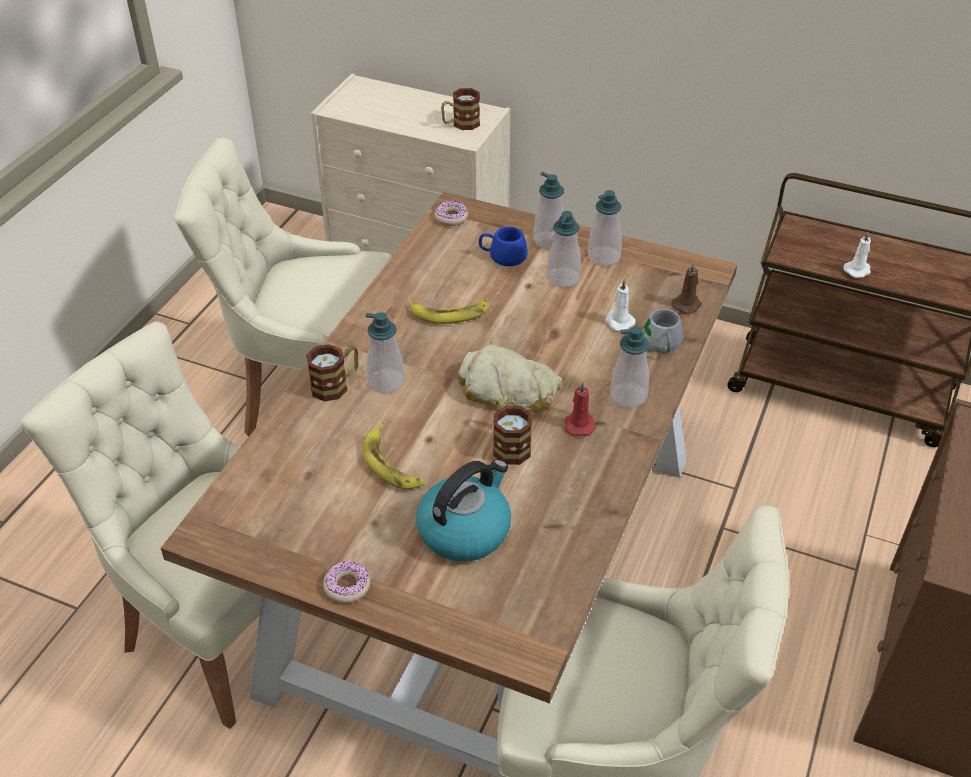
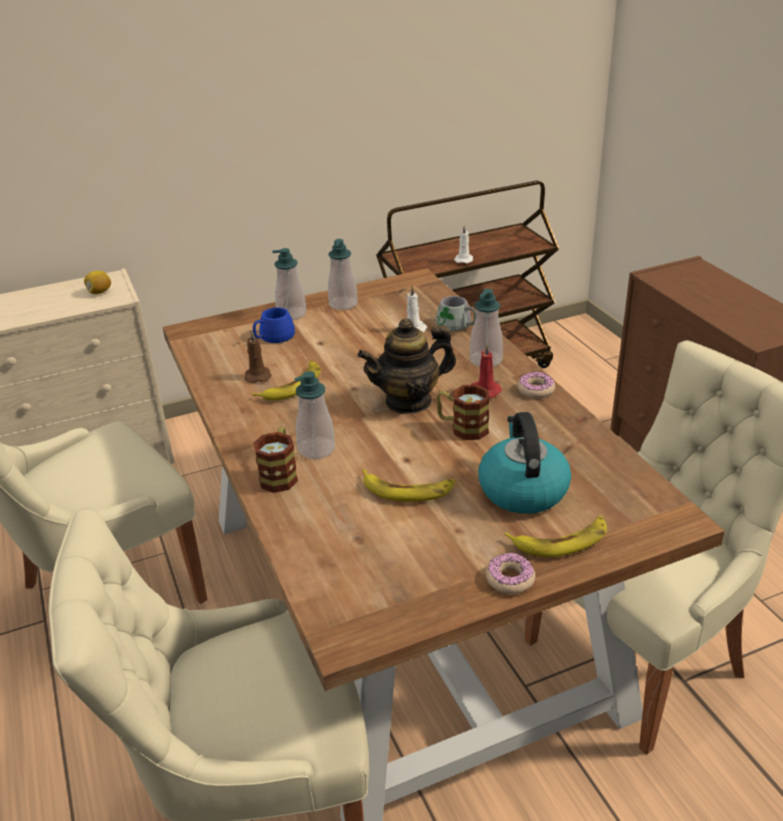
camera: 45 degrees left, 10 degrees down
donut [435,201,468,226] -> donut moved to [518,371,555,398]
mug [441,88,480,130] -> lemon [84,271,111,294]
bread [458,345,562,411] -> teapot [357,318,456,414]
soap dispenser [547,211,581,288] -> none
brown candle [672,262,702,314] -> brown candle moved to [245,330,272,383]
none -> banana [505,516,607,557]

